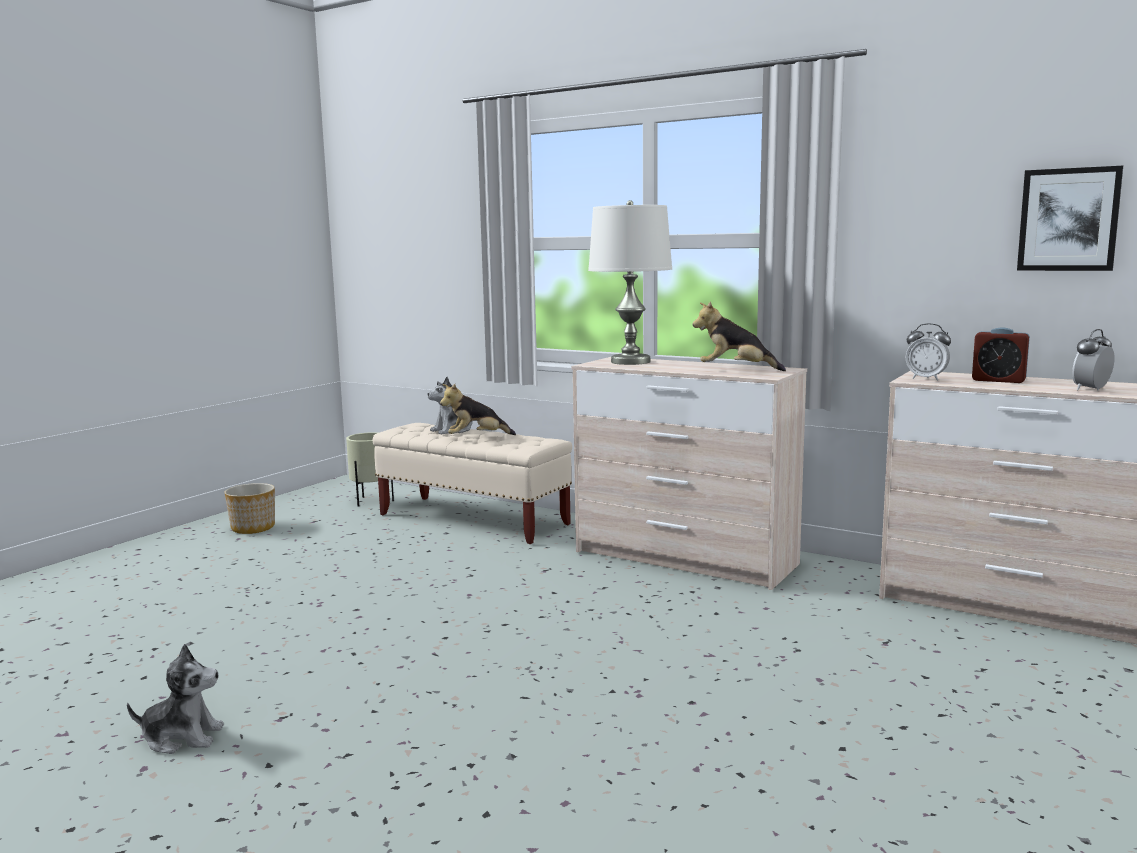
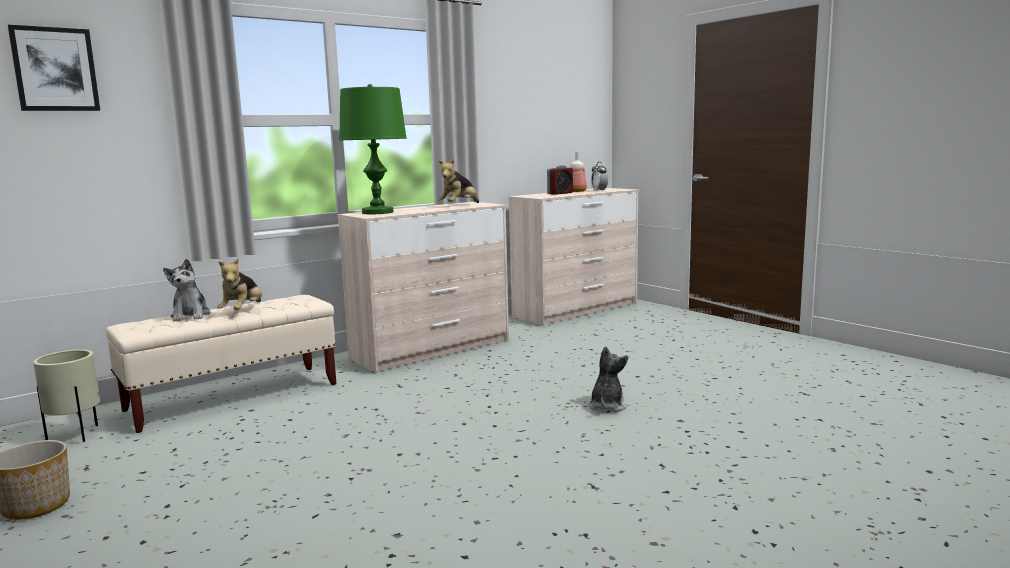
camera: 70 degrees left, 0 degrees up
plush toy [127,644,224,754] -> plush toy moved to [588,346,628,412]
white table lamp [588,200,672,365] -> green table lamp [339,84,407,214]
alarm clock [906,323,951,381] -> none
picture [1017,166,1123,271] -> picture moved to [8,25,100,111]
none -> bottle [570,152,587,192]

